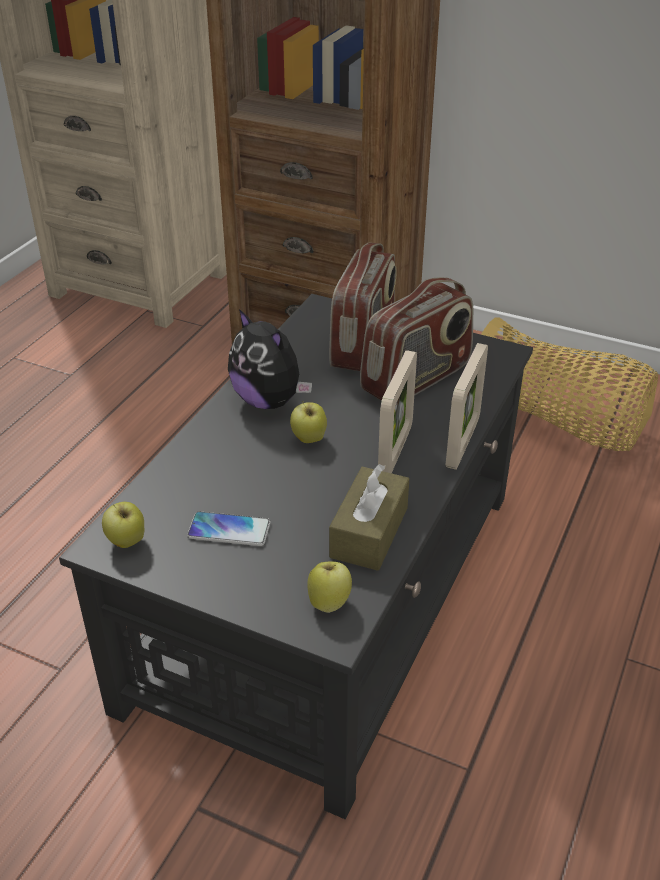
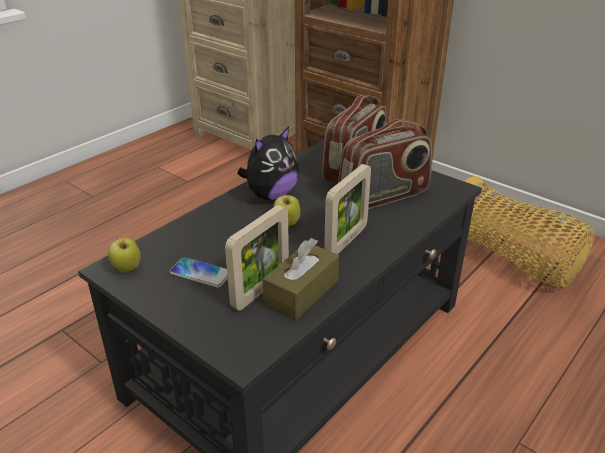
camera: 15 degrees right, 5 degrees down
plush toy [228,309,312,409] -> plush toy turned 105 degrees counterclockwise [237,126,299,200]
apple [307,561,352,613] -> none
picture frame [446,343,488,470] -> picture frame moved to [225,205,289,311]

